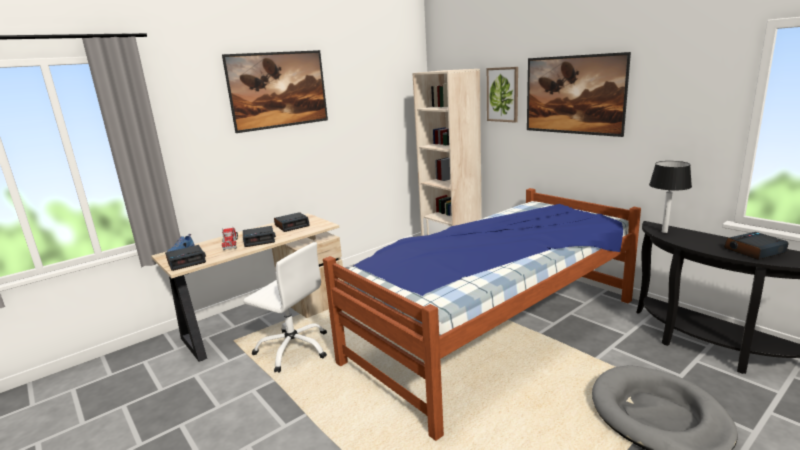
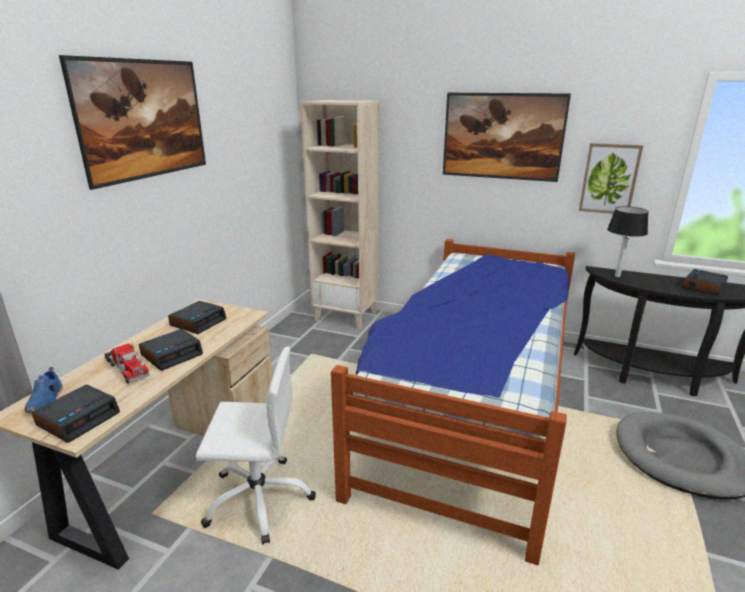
camera: 30 degrees left, 5 degrees up
picture [487,67,518,123] -> picture moved to [579,143,643,214]

